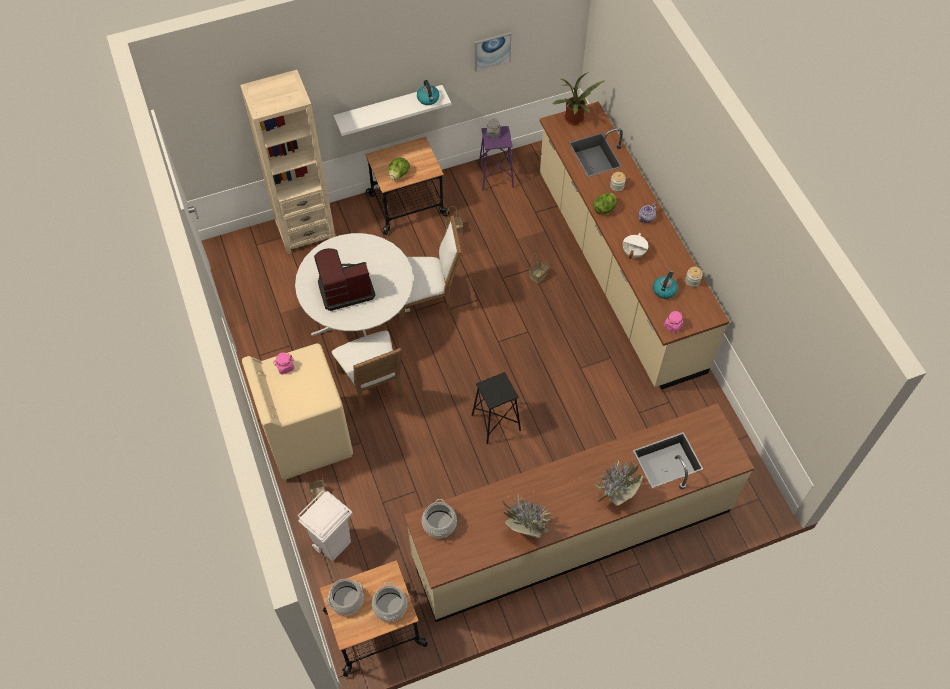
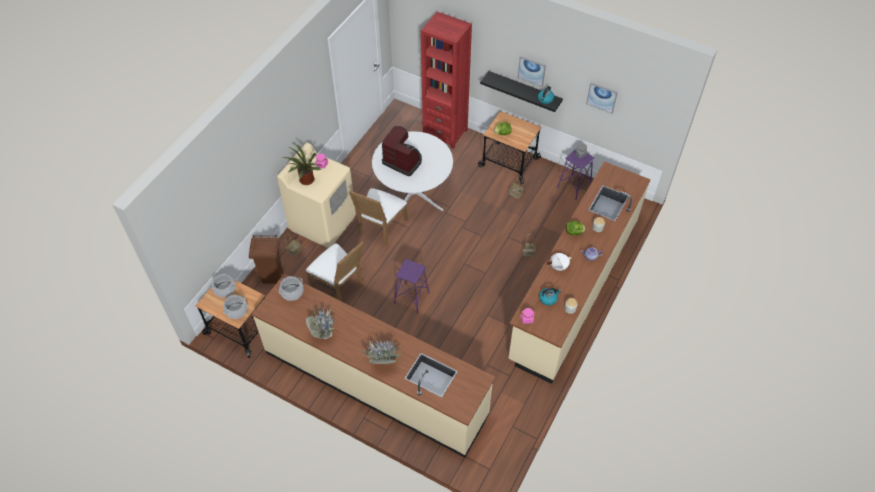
camera: 50 degrees right, 5 degrees down
beige bookcase [240,70,336,254] -> red bookcase [421,12,472,149]
white trash can [297,490,352,561] -> brown trash can [249,235,283,284]
white shelf [334,85,451,136] -> black shelf [480,71,563,112]
white chair [400,215,461,327] -> white chair moved to [306,241,364,302]
black stool [472,372,521,444] -> purple stool [394,259,429,314]
potted plant [552,72,604,125] -> potted plant moved to [283,143,321,185]
none -> picture [518,56,546,87]

